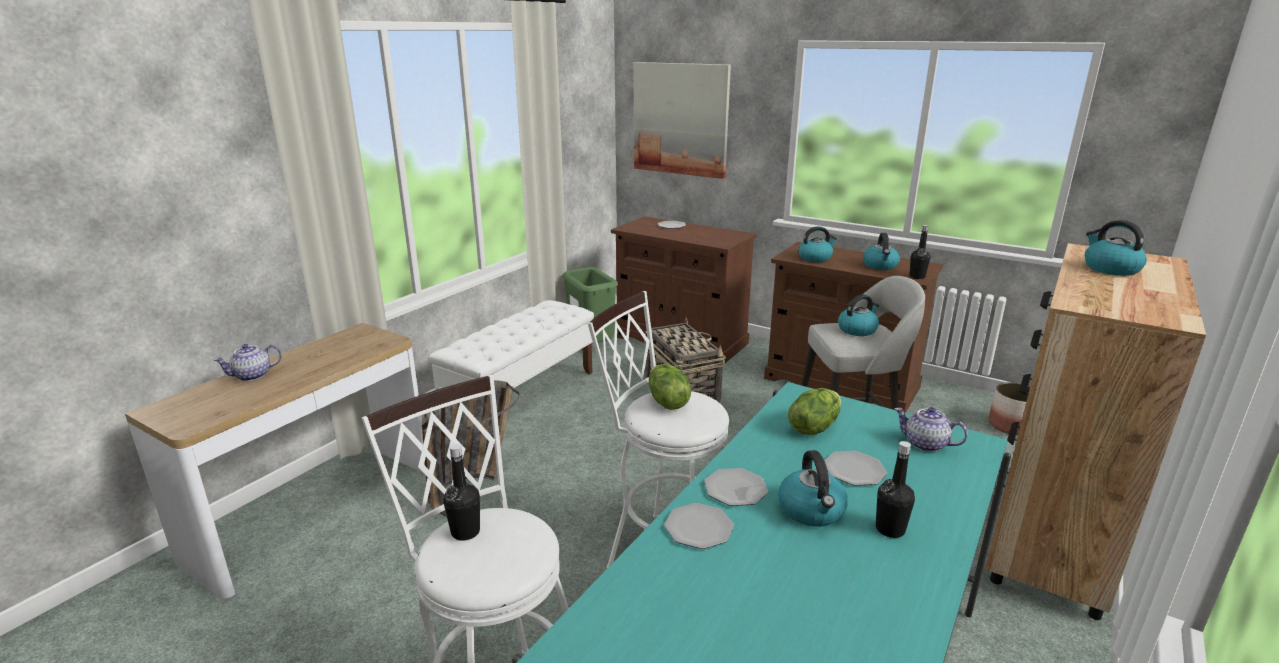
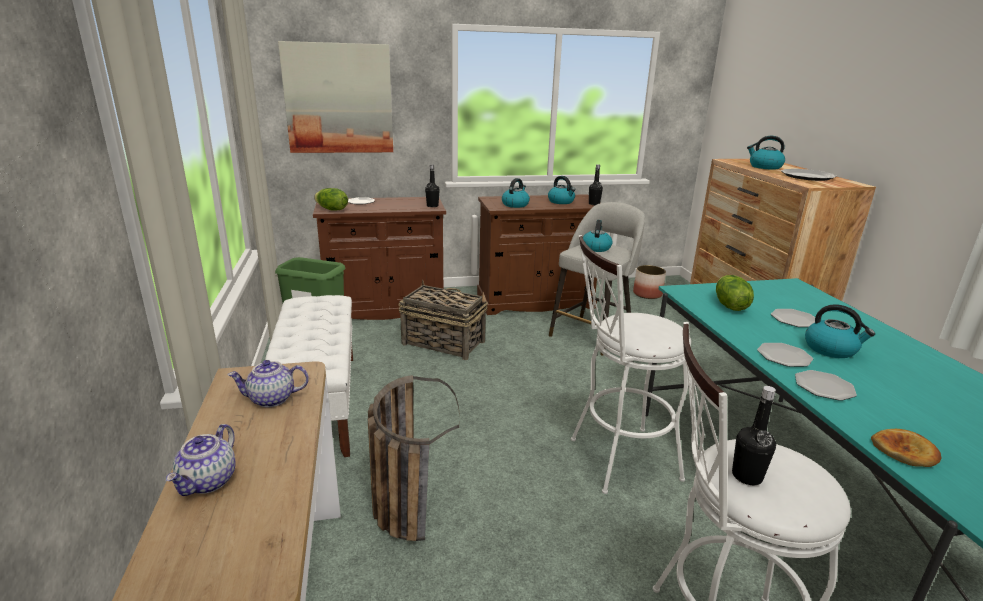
camera: 45 degrees left, 0 degrees up
lettuce [649,364,691,410] -> lettuce moved to [314,188,348,211]
black bottle [876,441,915,538] -> black bottle moved to [425,164,440,207]
teapot [895,407,968,452] -> teapot moved to [228,360,309,407]
none -> plate [781,169,837,181]
none -> bread [871,429,941,467]

